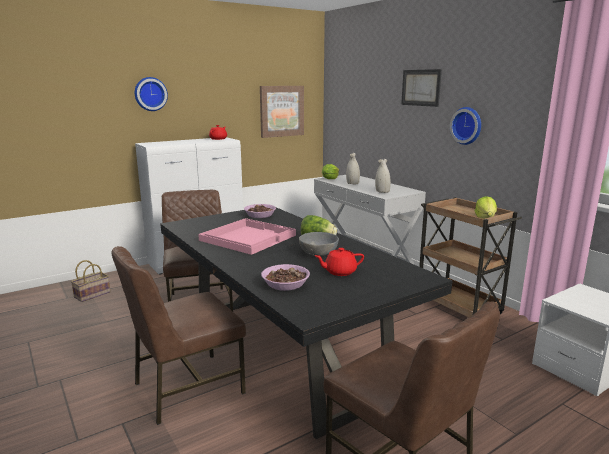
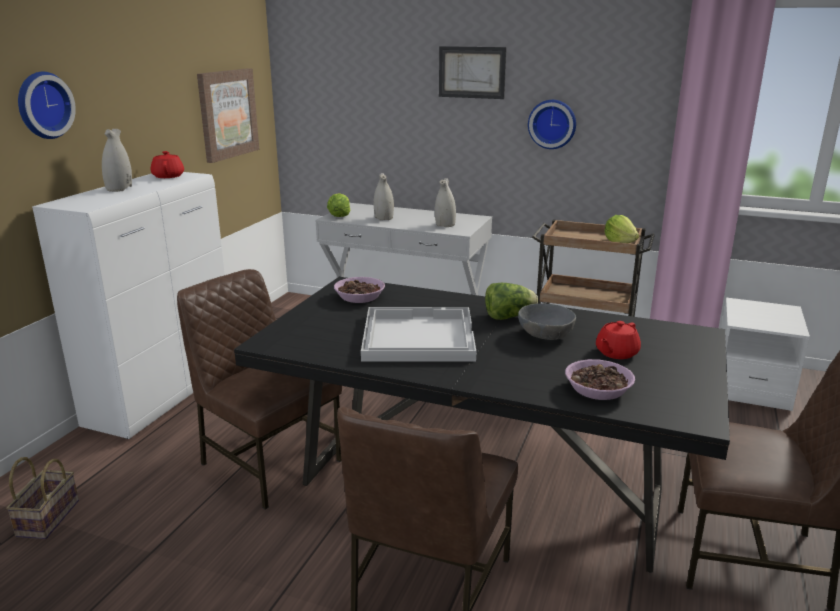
camera: 35 degrees left, 5 degrees up
pink tray [198,218,296,255] -> white tray [361,307,476,361]
none -> white vase [102,129,132,192]

